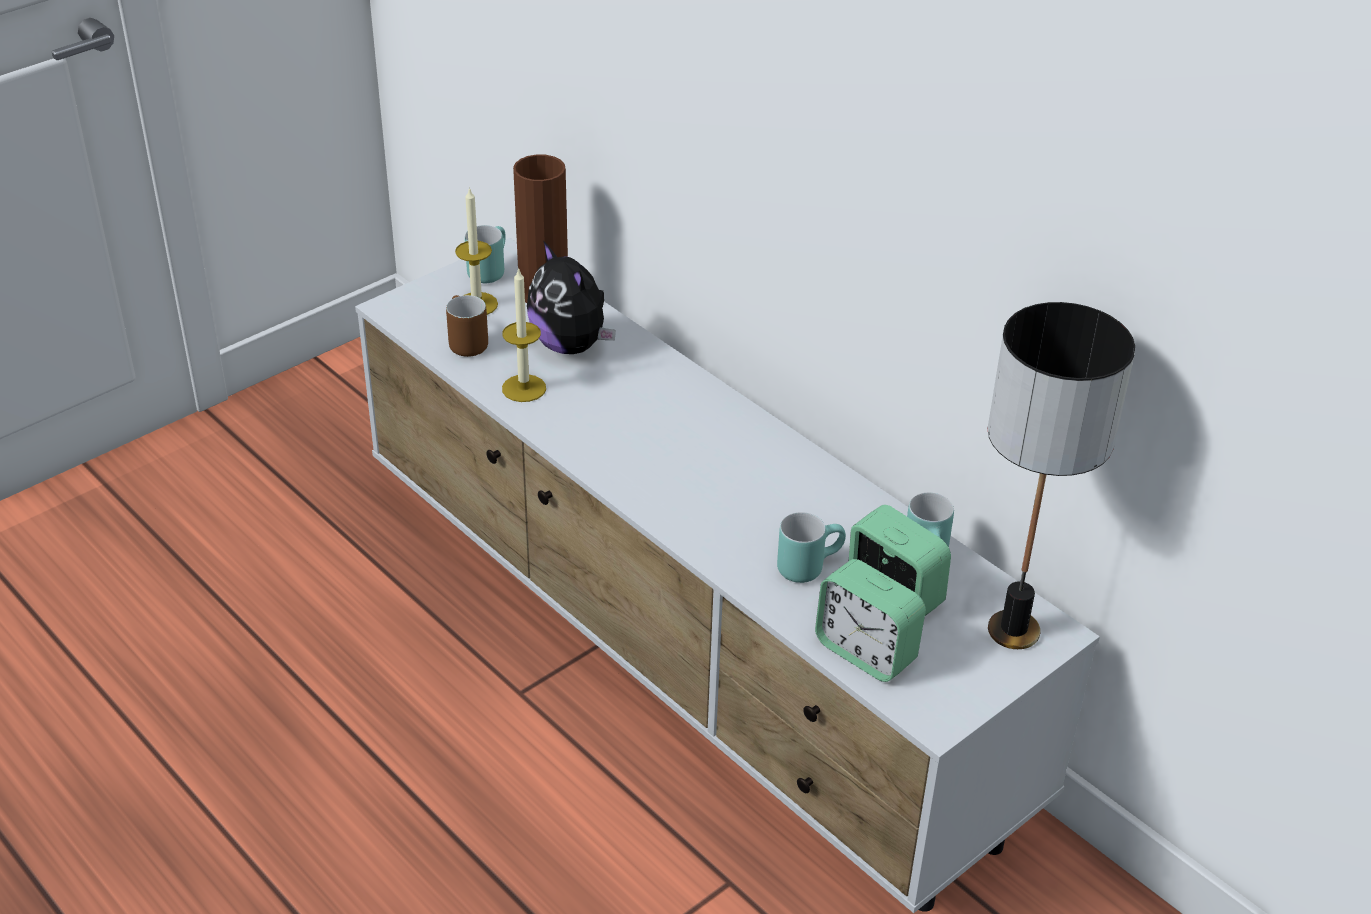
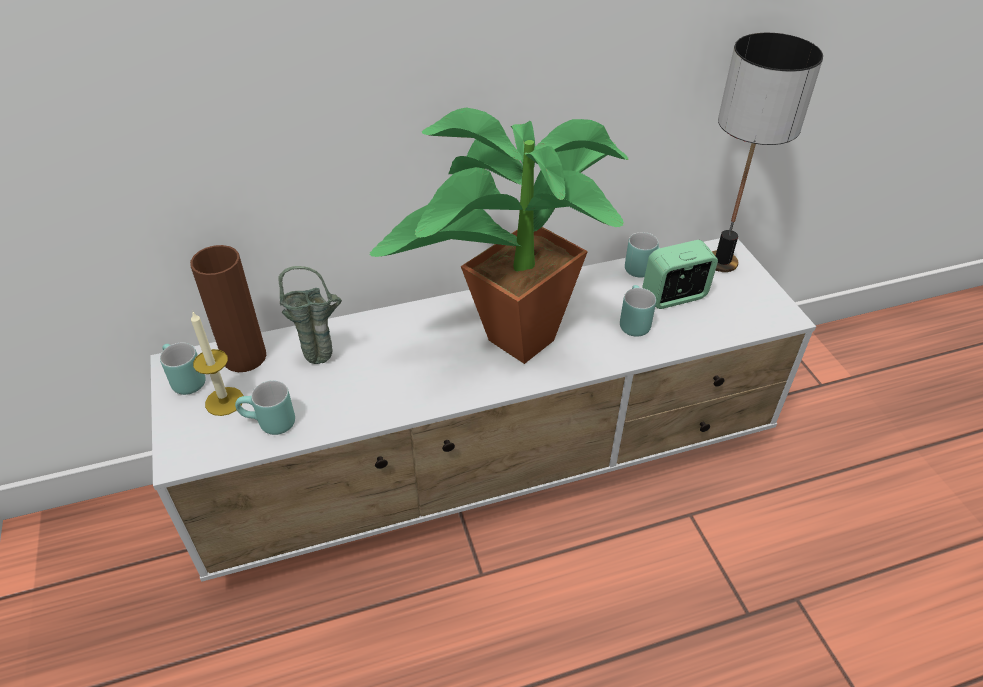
camera: 65 degrees left, 5 degrees up
brown mug [446,295,488,357] -> turquoise mug [235,380,295,435]
candle [502,267,546,402] -> none
plush toy [527,242,616,354] -> green vase [279,266,342,364]
alarm clock [815,559,926,682] -> none
none -> potted plant [369,108,629,364]

